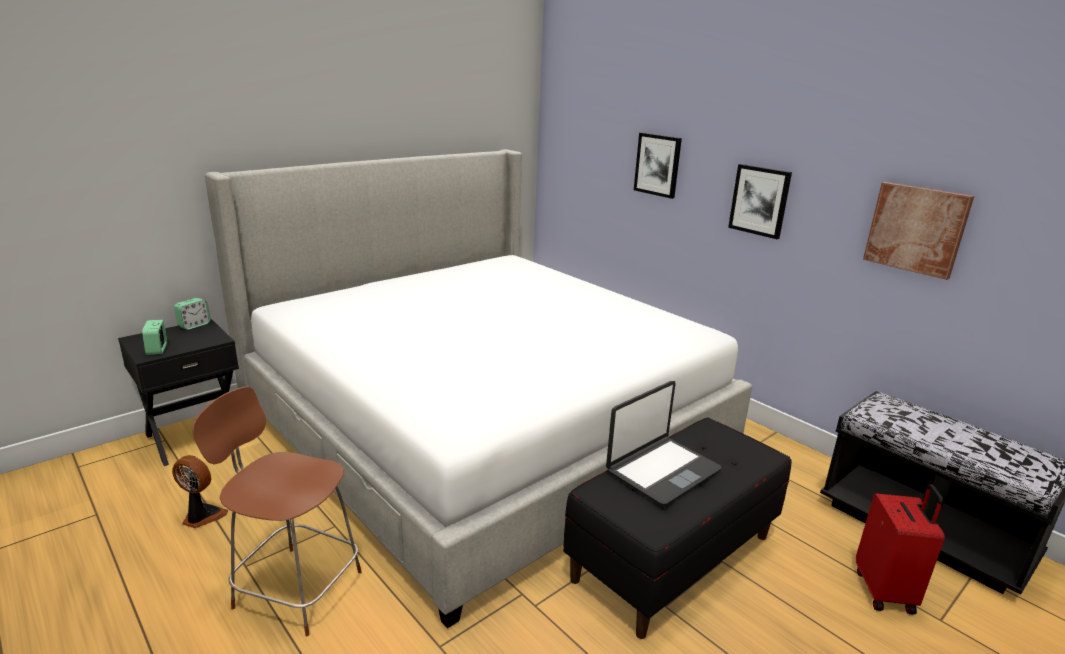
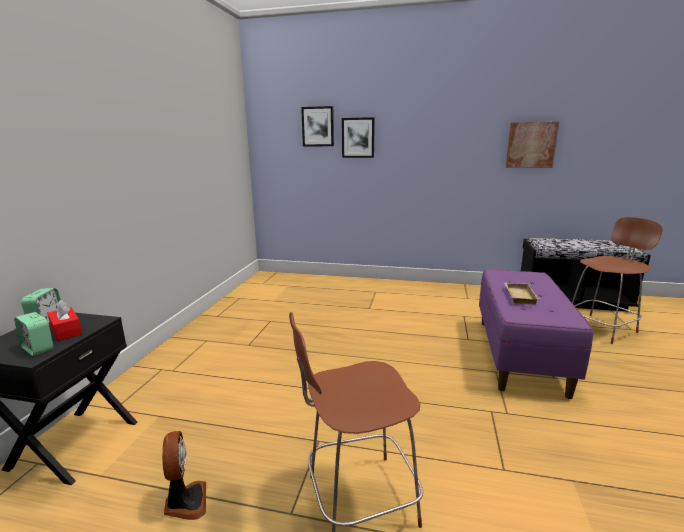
camera: 35 degrees left, 5 degrees down
fan [172,455,228,528] -> fan turned 90 degrees clockwise [162,431,206,520]
bed [205,149,752,628] -> none
black bench [563,418,791,639] -> purple bench [479,269,593,399]
laptop [606,381,722,506] -> beige tray [504,283,540,304]
picture [728,164,792,239] -> picture moved to [301,106,334,147]
red suitcase [856,484,945,615] -> brown chair [572,217,663,344]
none -> red tissue box [47,300,83,341]

